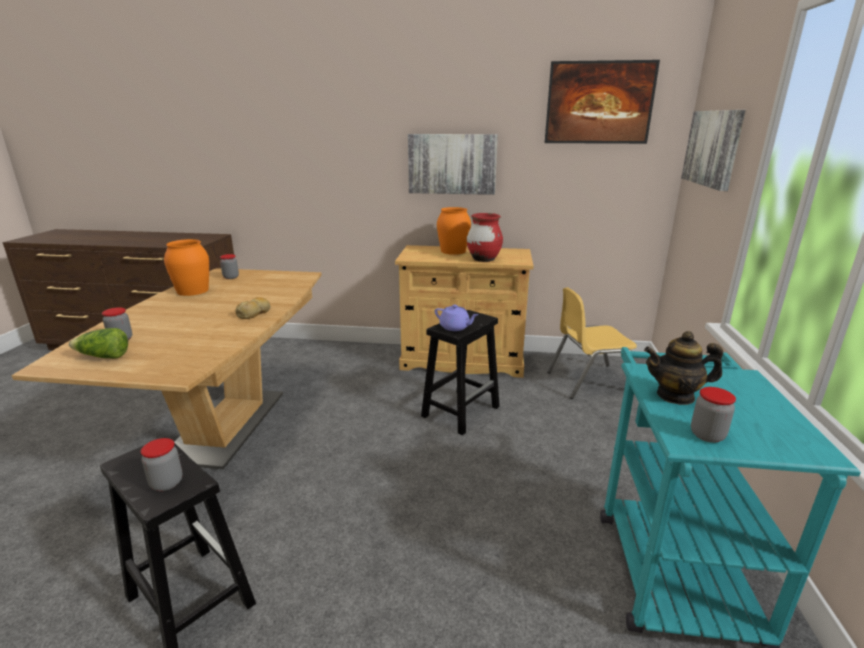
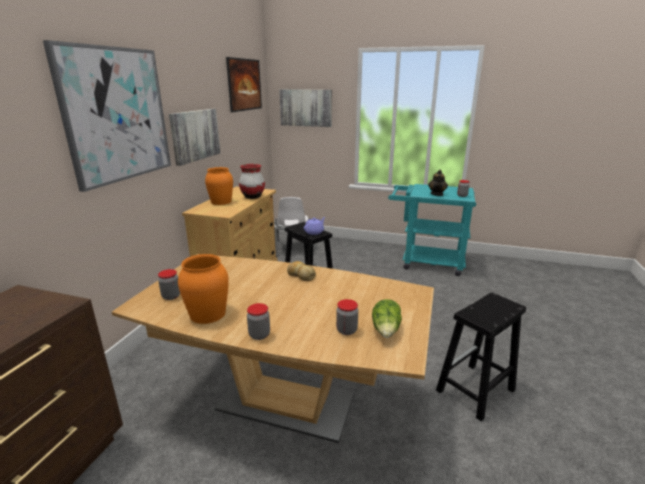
camera: 80 degrees left, 0 degrees up
jar [141,438,183,491] -> jar moved to [247,303,270,340]
yellow chair [547,287,637,399] -> white chair [274,197,310,257]
none -> picture [43,40,171,192]

